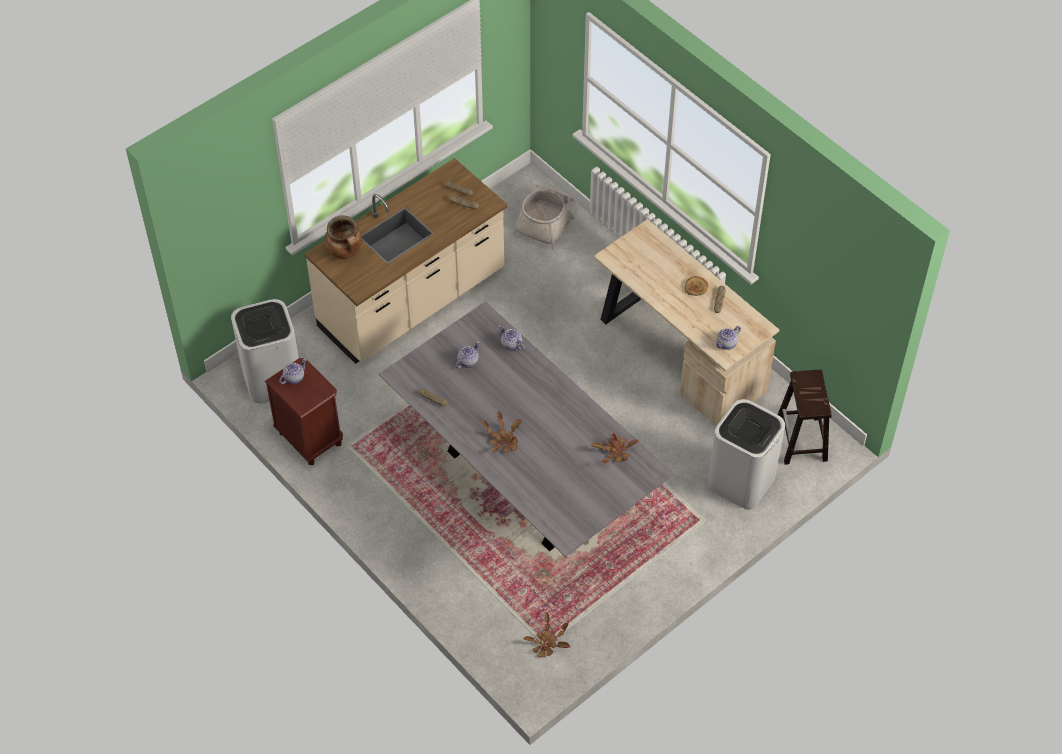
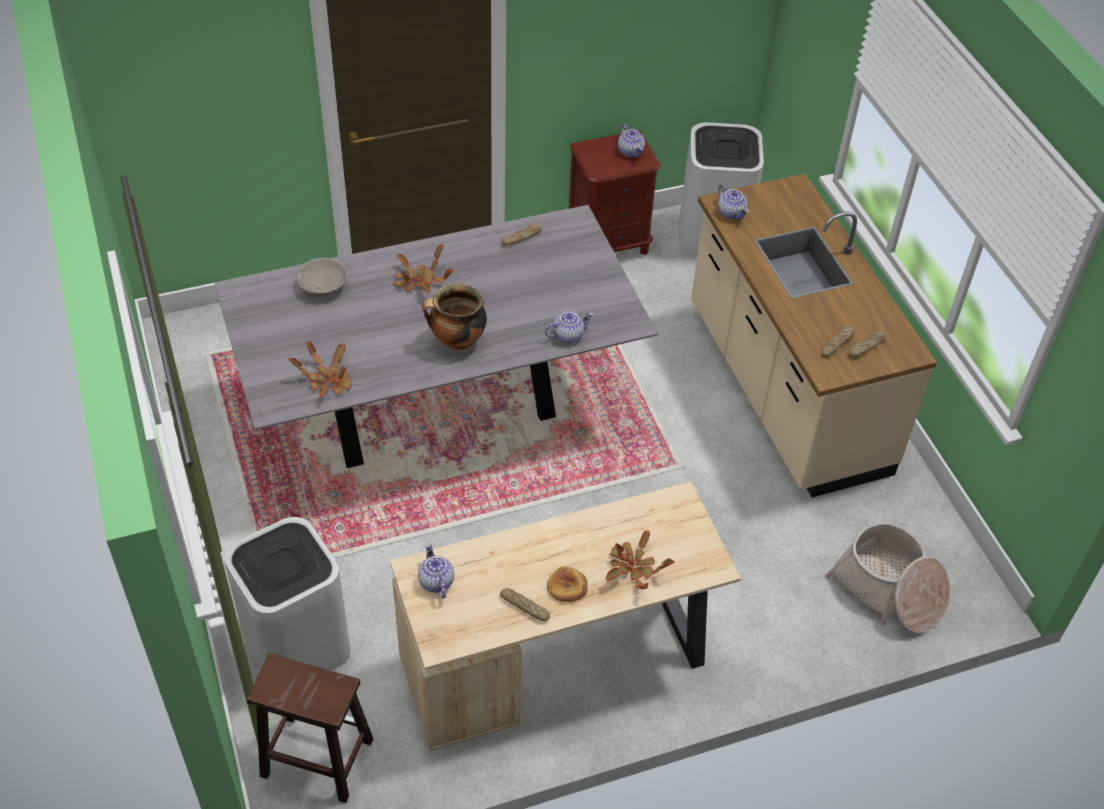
camera: 110 degrees right, 5 degrees down
cooking pot [325,216,362,260] -> cooking pot moved to [422,283,487,350]
teapot [456,342,480,369] -> teapot moved to [718,184,748,220]
potted plant [523,612,570,657] -> potted plant moved to [605,531,674,589]
none -> grey bowl [296,258,348,297]

